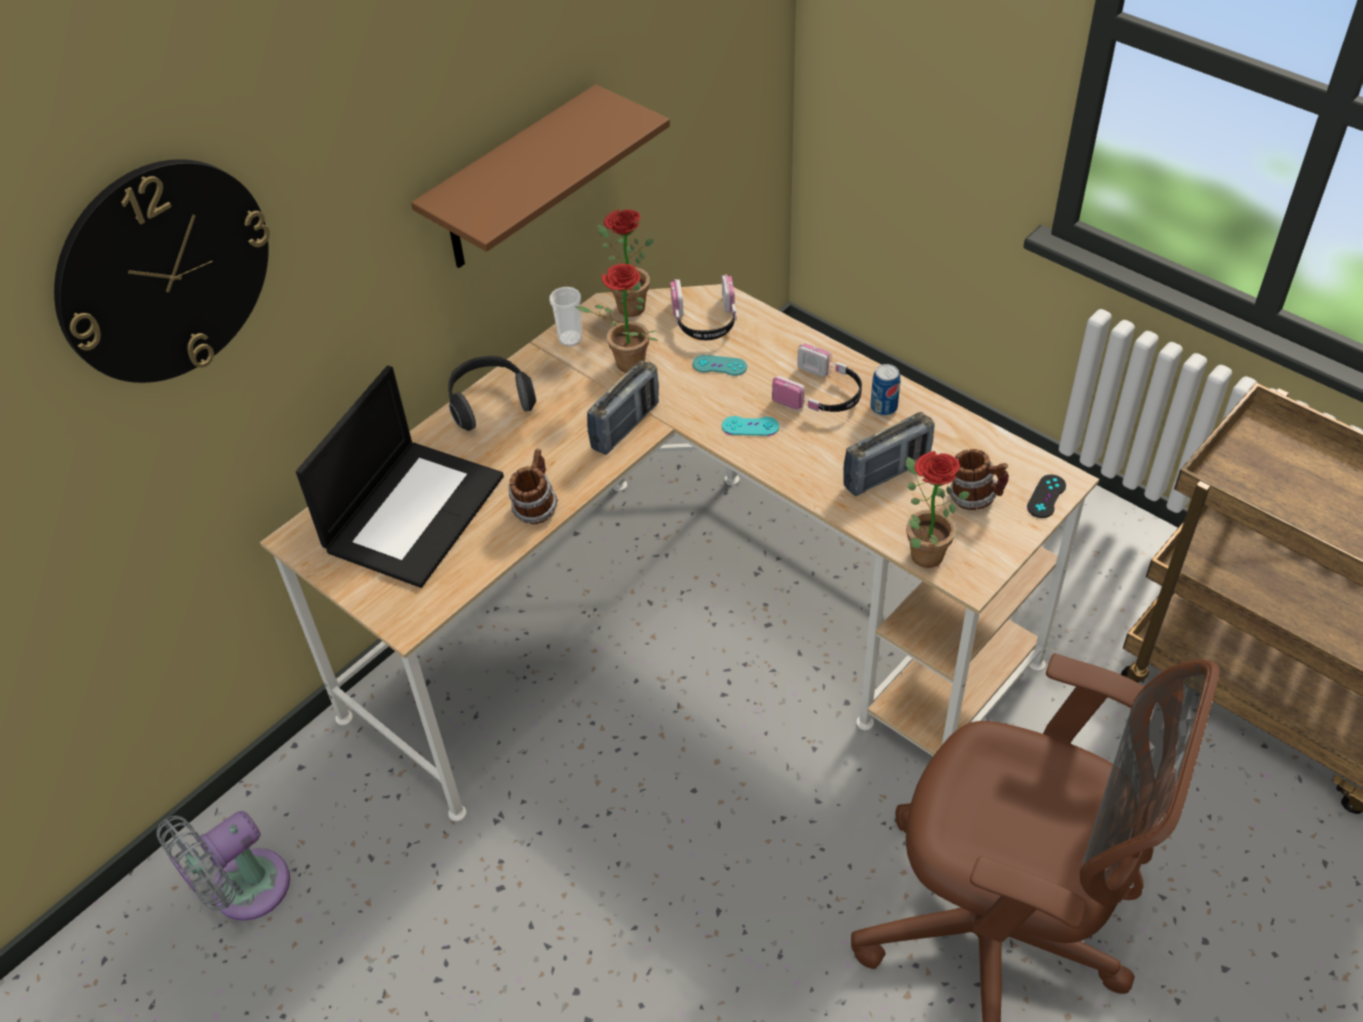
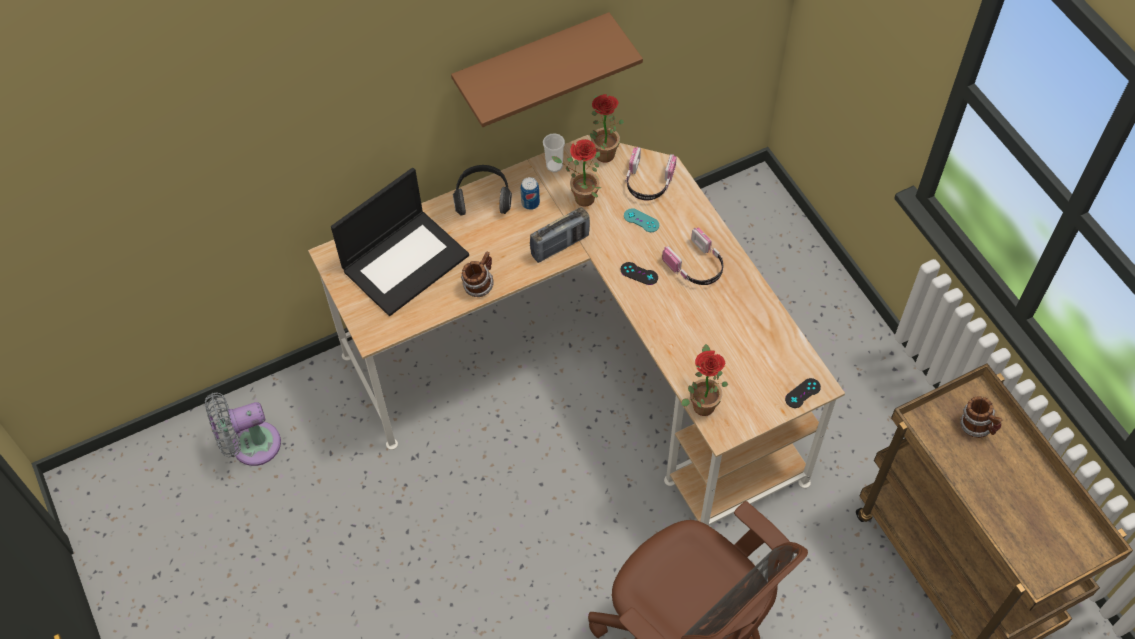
camera: 20 degrees right, 10 degrees up
wall clock [54,159,270,383] -> none
turquoise game controller [722,416,779,436] -> black game controller [621,262,658,285]
radio [843,412,934,496] -> none
can [870,364,900,416] -> can moved to [521,177,540,210]
mug [950,449,1009,510] -> mug moved to [960,396,1002,438]

